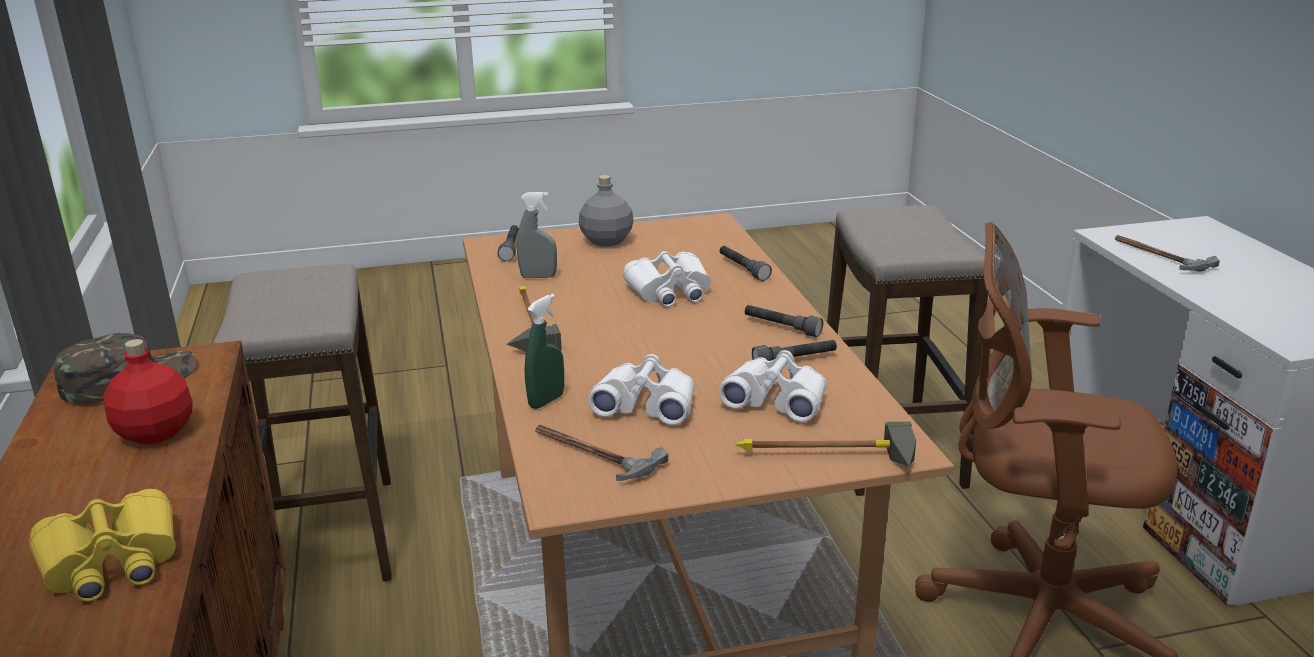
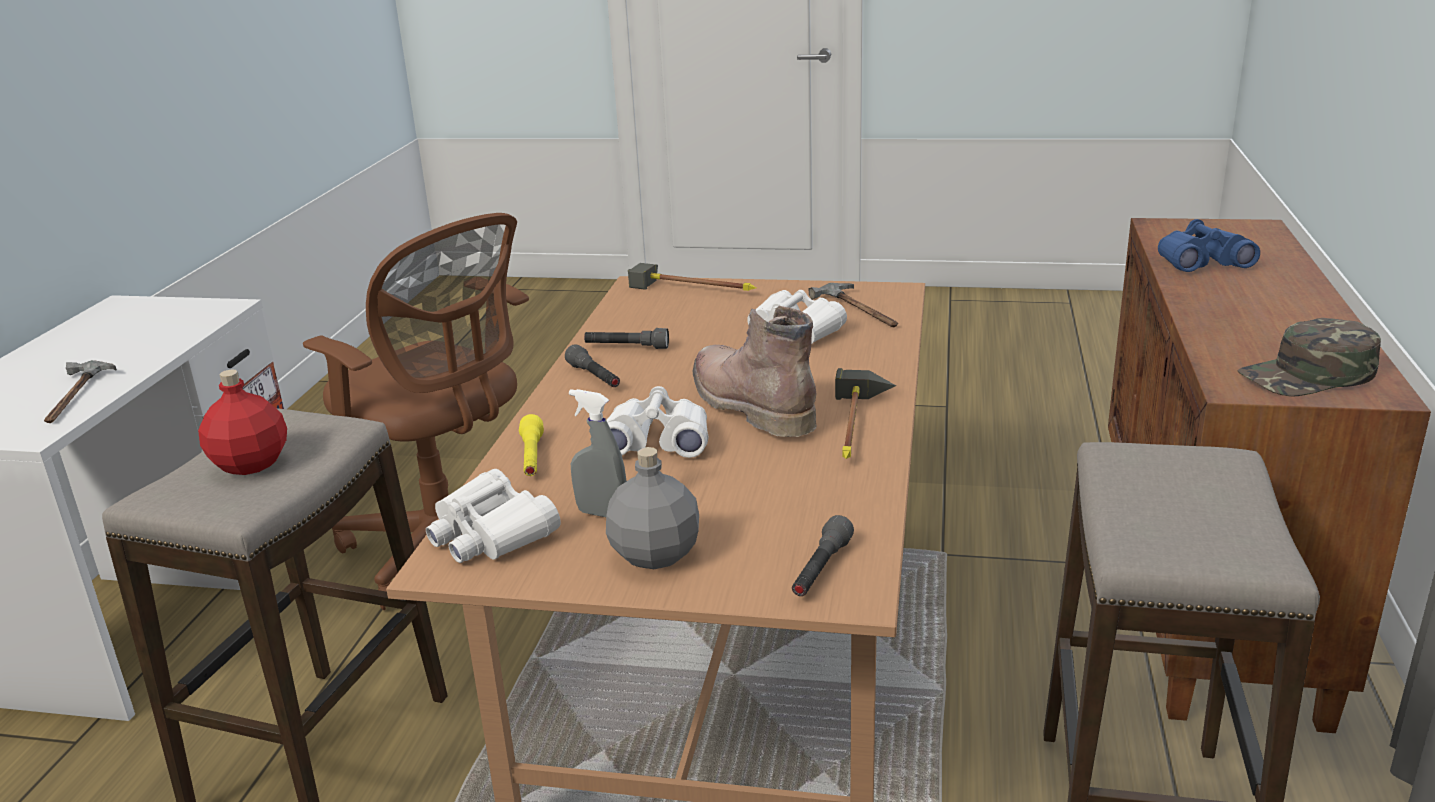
camera: 155 degrees left, 0 degrees up
yellow binoculars [29,489,176,602] -> blue binoculars [1158,219,1260,272]
red bottle [103,339,193,445] -> red bottle moved to [198,369,287,475]
grey spray bottle [517,192,557,278] -> grey spray bottle moved to [569,389,626,517]
green spray bottle [525,294,564,409] -> none
white binoculars [719,350,827,422] -> white binoculars moved to [426,469,561,563]
grey flashlight [720,246,772,281] -> yellow flashlight [519,414,544,476]
none -> brown boot [693,306,817,437]

